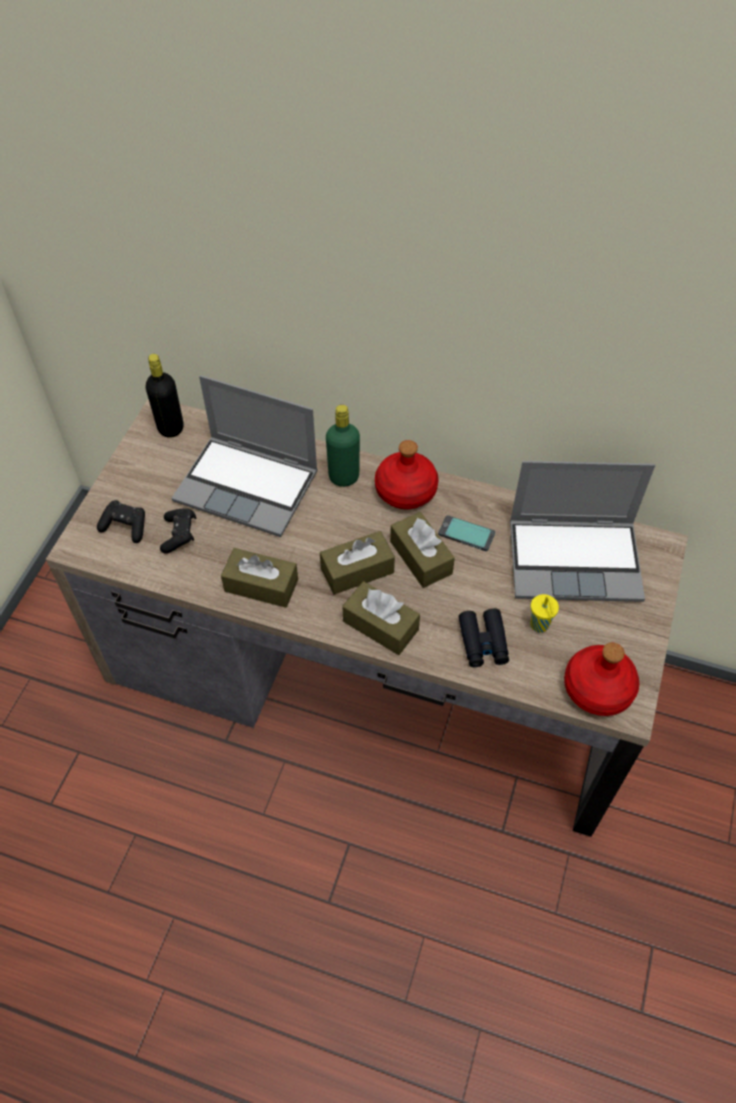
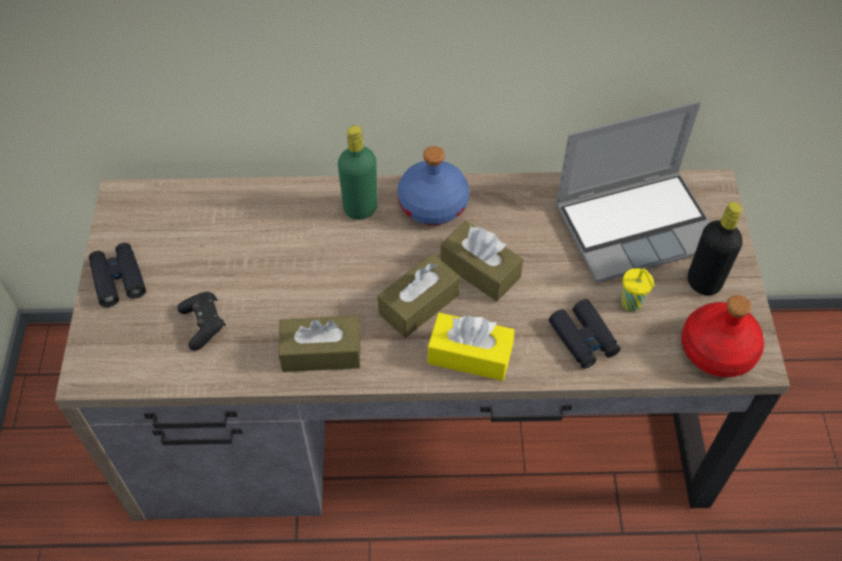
camera: 20 degrees left, 0 degrees up
black game controller [97,500,145,543] -> none
black bottle [146,354,184,438] -> black bottle moved to [688,202,742,295]
laptop [172,375,318,537] -> none
brown tissue box [342,581,420,655] -> yellow tissue box [428,313,514,381]
red bottle [375,440,439,510] -> blue bottle [398,146,469,225]
phone [438,515,495,551] -> none
none -> black binoculars [89,243,146,307]

